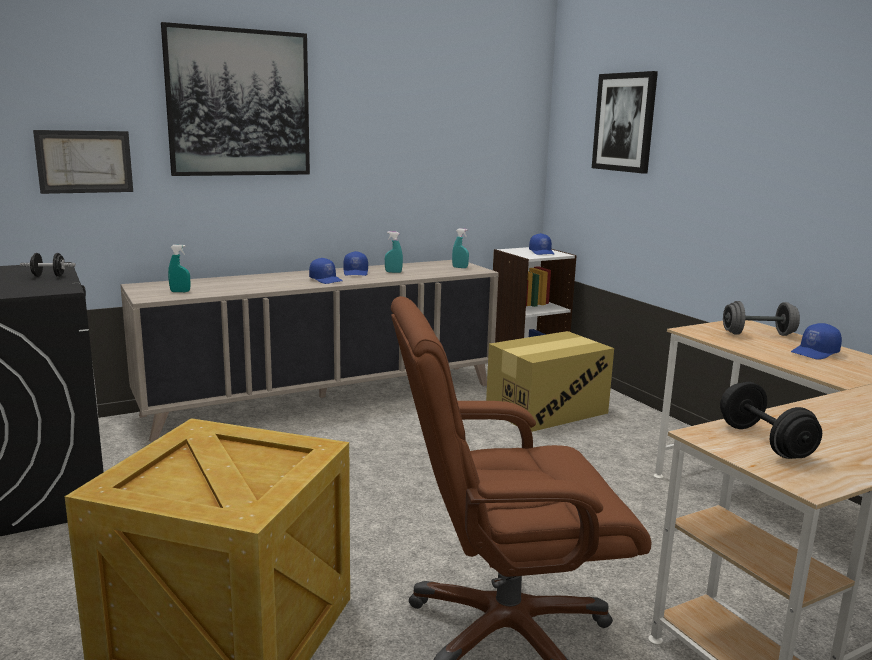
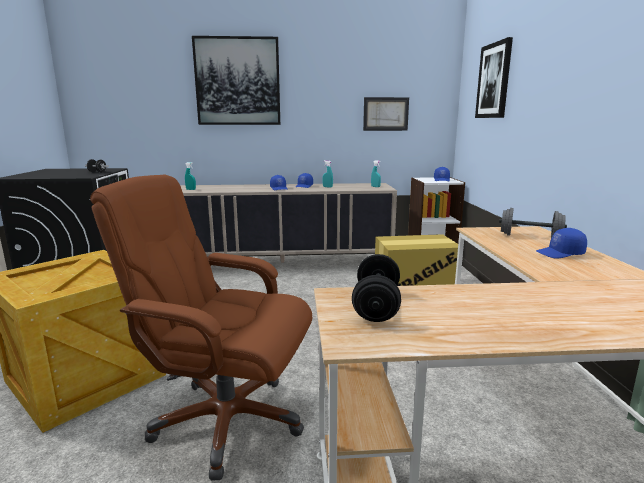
camera: 25 degrees right, 0 degrees up
picture [33,130,133,194] -> picture moved to [363,97,409,131]

